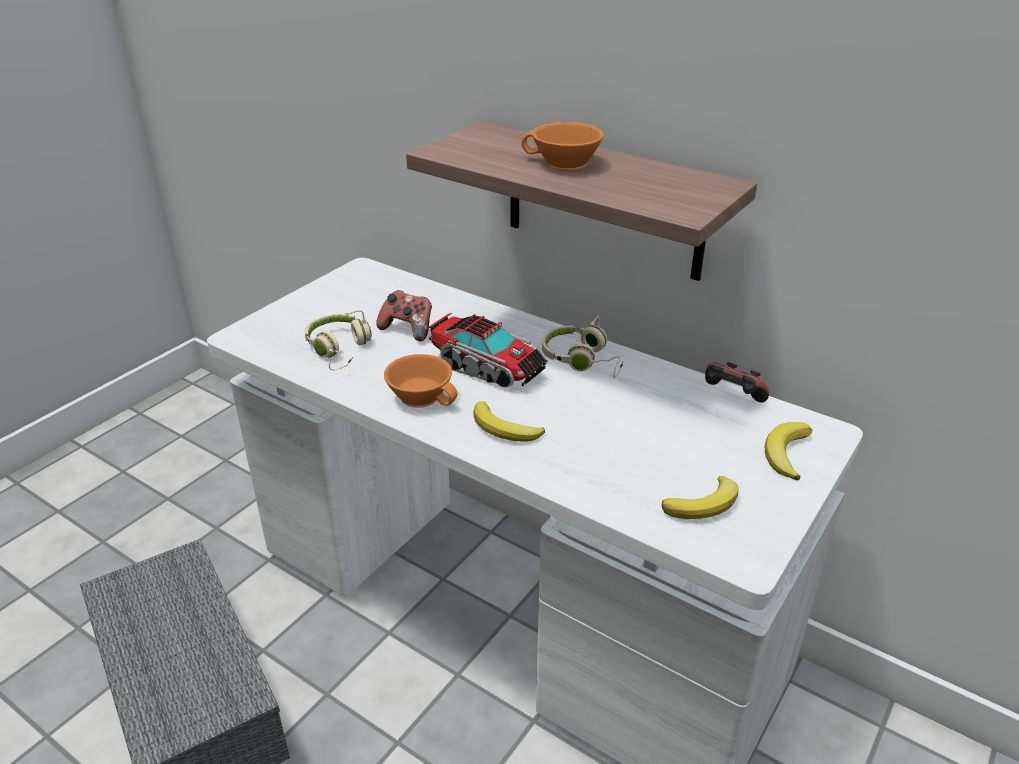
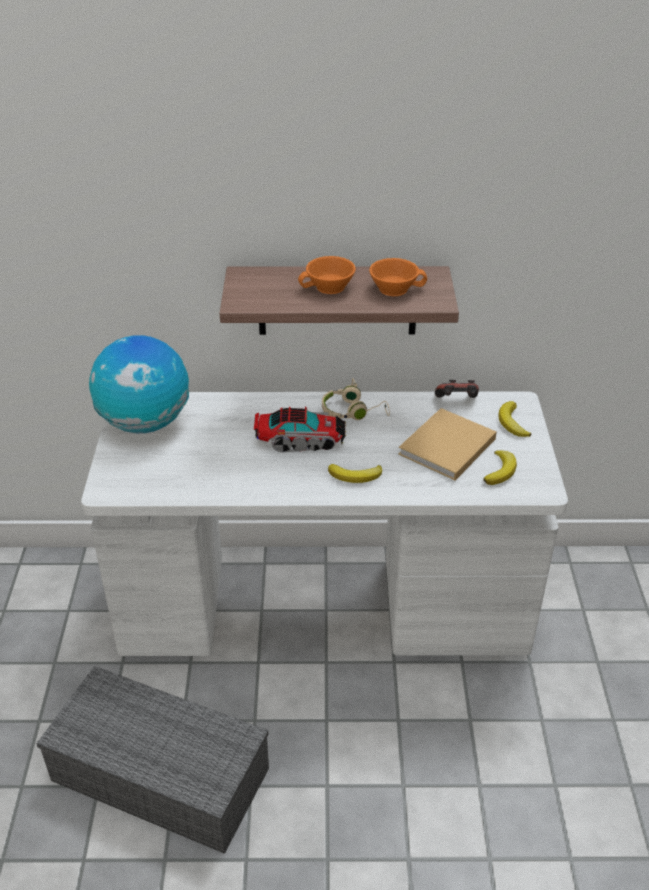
camera: 35 degrees left, 5 degrees up
beige headphones [305,310,372,370] -> none
game controller [376,290,432,342] -> none
orange cup [384,354,458,408] -> orange cup moved to [369,258,427,296]
none -> globe [89,335,189,433]
none -> beige book [398,408,497,480]

